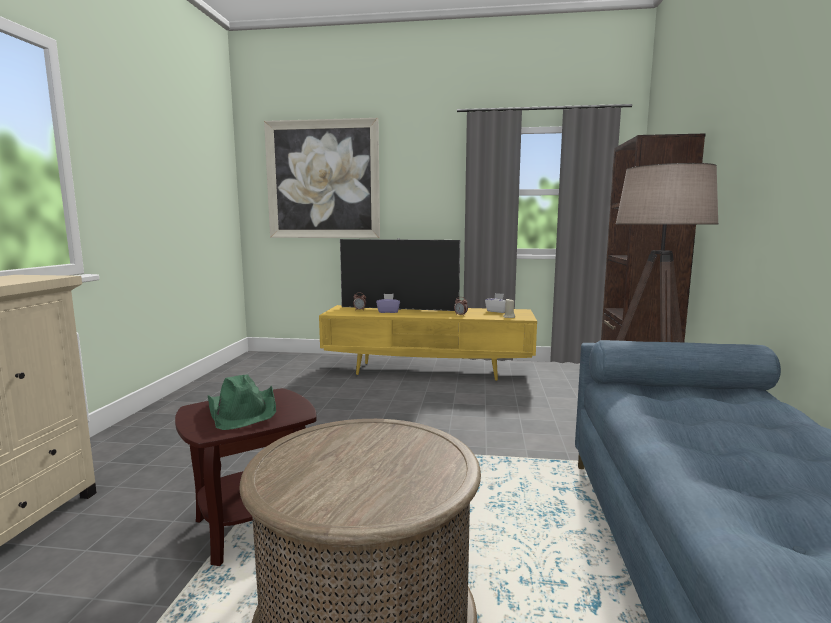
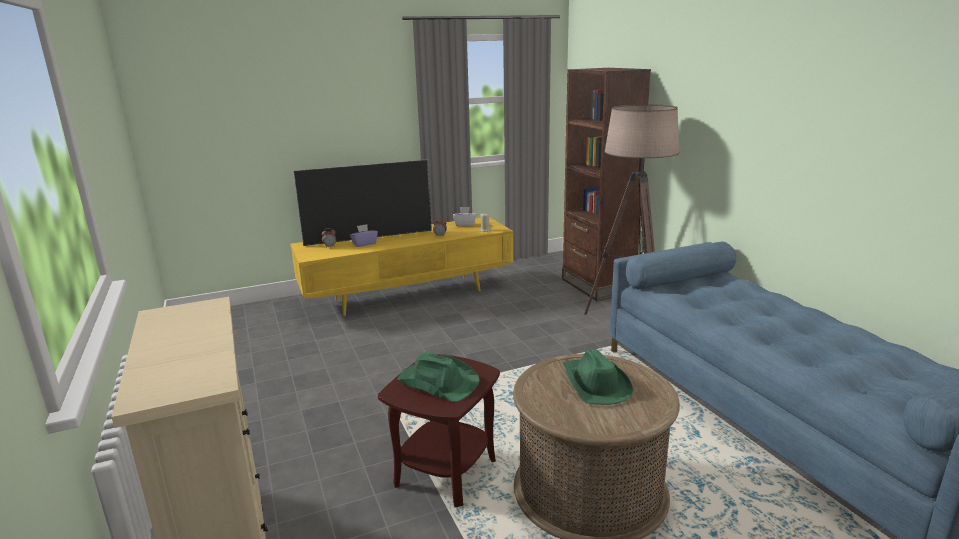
camera: 30 degrees left, 10 degrees up
picture [264,118,380,238] -> none
none -> green hat [563,349,633,405]

